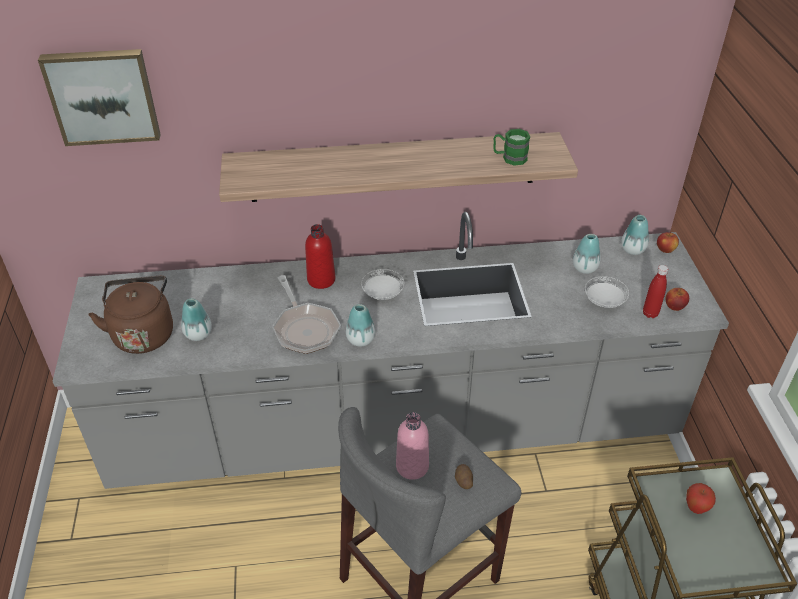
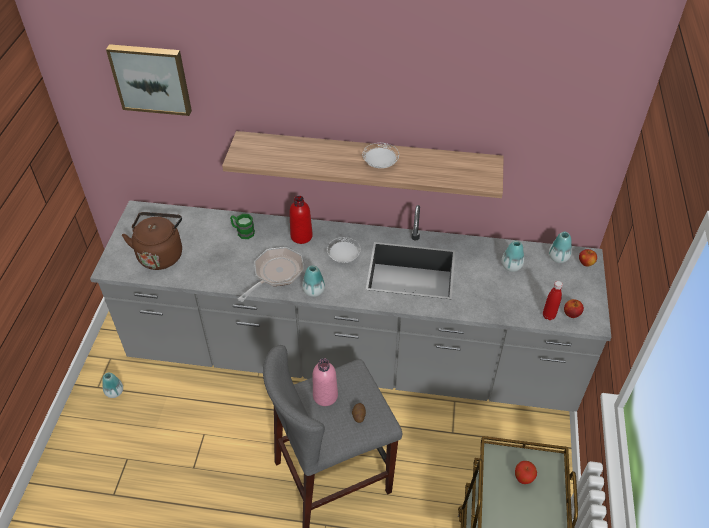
camera: 15 degrees right, 5 degrees up
vase [181,298,212,341] -> vase moved to [102,373,123,398]
frying pan [272,275,341,354] -> frying pan turned 135 degrees counterclockwise [238,247,304,302]
green mug [493,129,530,166] -> green mug moved to [230,214,255,239]
white plate [585,276,629,308] -> white plate moved to [362,143,399,168]

